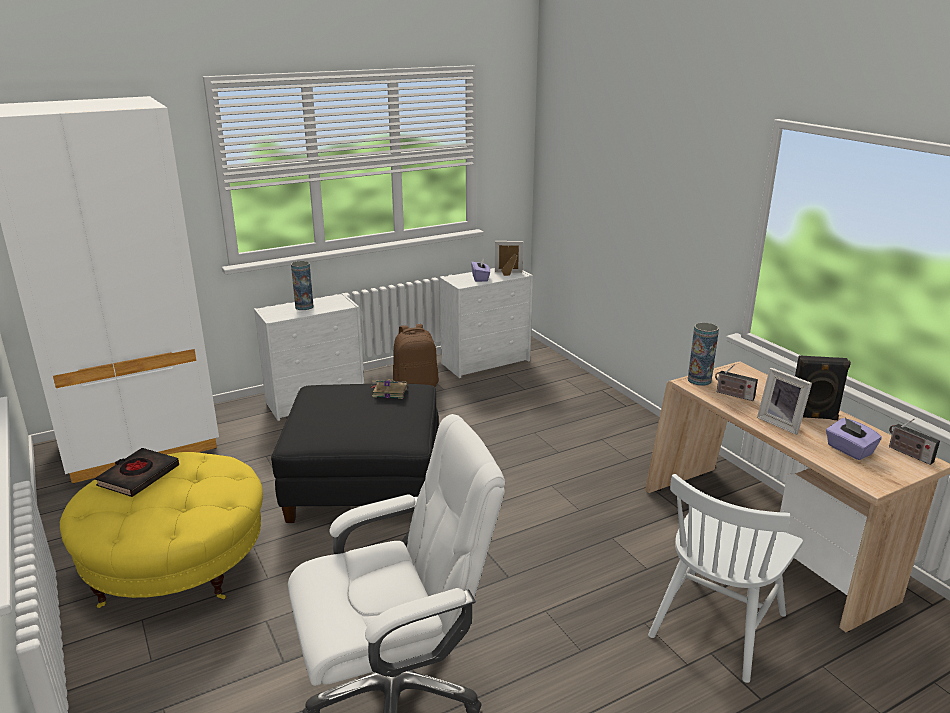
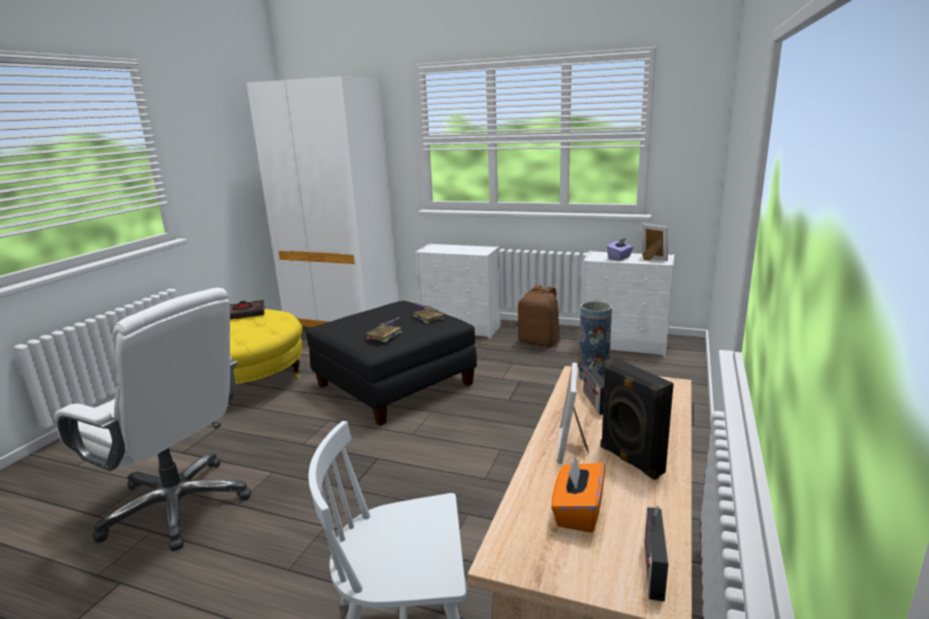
camera: 50 degrees right, 5 degrees down
vase [291,261,314,310] -> none
purple tissue box [826,418,882,460] -> orange tissue box [551,456,605,533]
none -> book [366,317,402,342]

